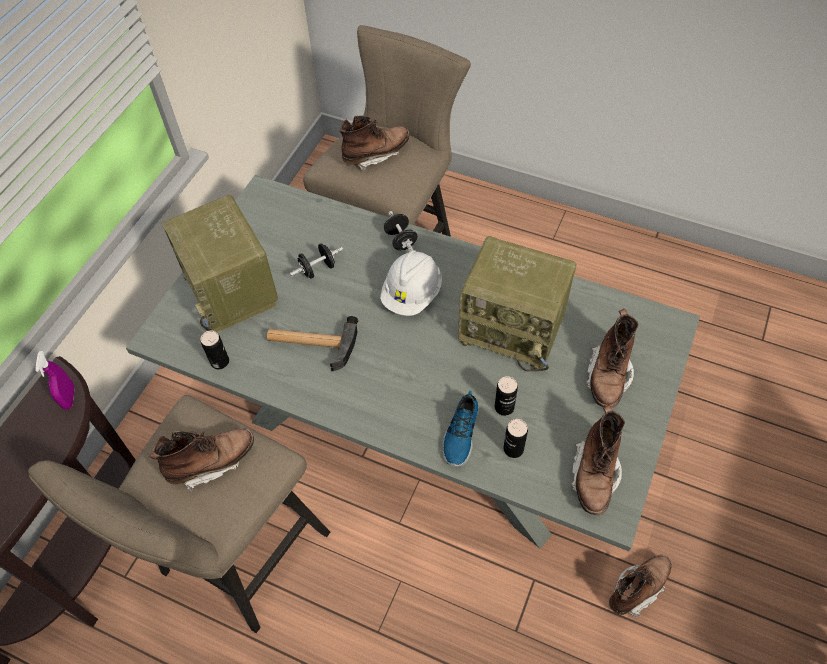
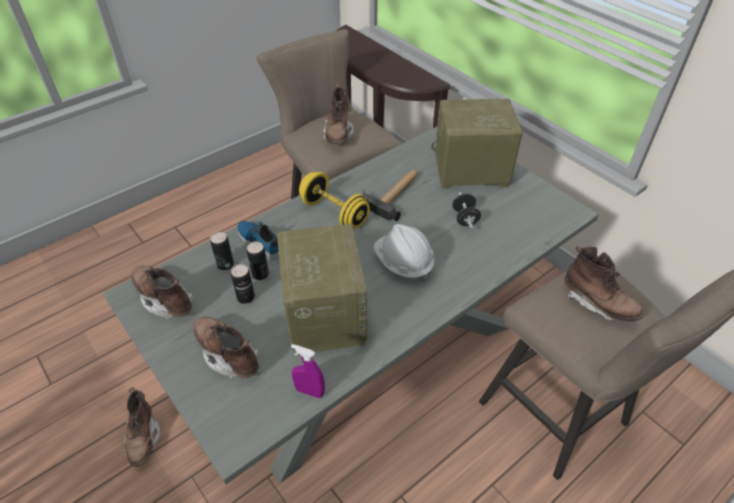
camera: 115 degrees right, 10 degrees down
purple spray bottle [35,351,75,410] -> purple spray bottle moved to [291,344,325,398]
can [201,330,229,369] -> can moved to [231,264,255,304]
brown boot [339,116,409,171] -> brown boot turned 45 degrees counterclockwise [564,247,644,321]
black dumbbell [384,211,418,252] -> none
radio [458,236,577,372] -> radio turned 120 degrees clockwise [277,224,367,355]
none -> yellow dumbbell [299,172,370,228]

